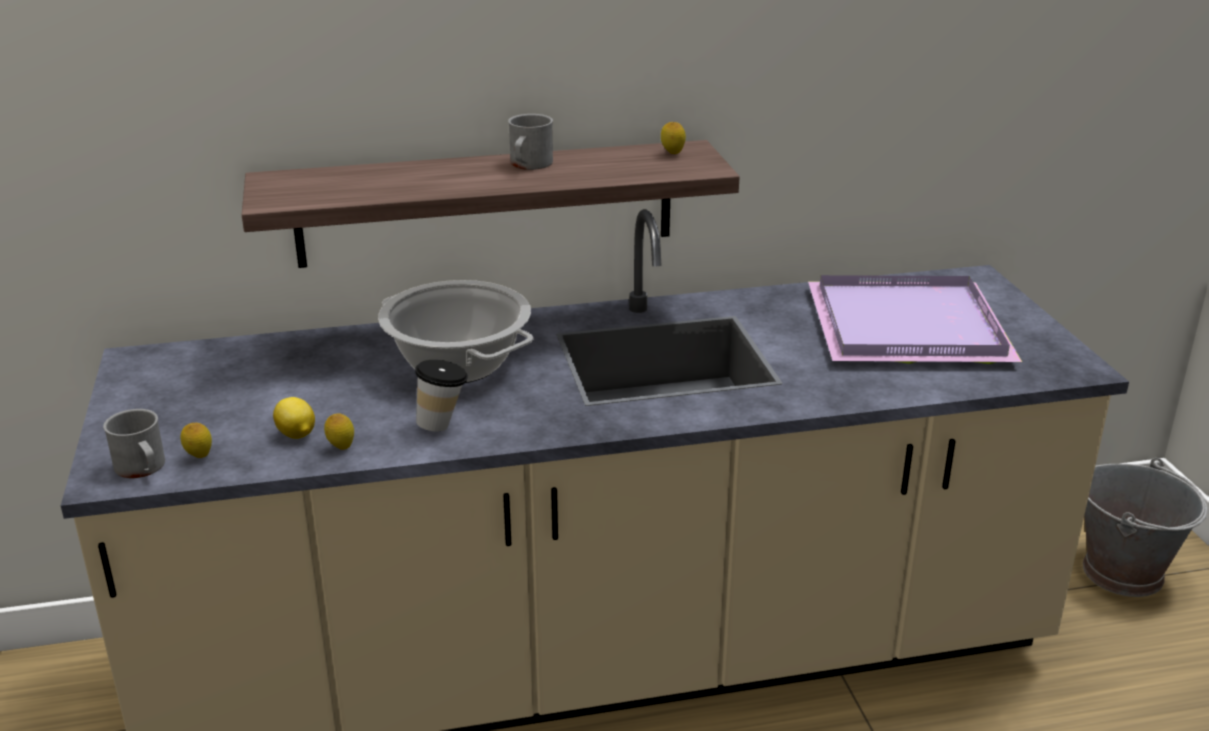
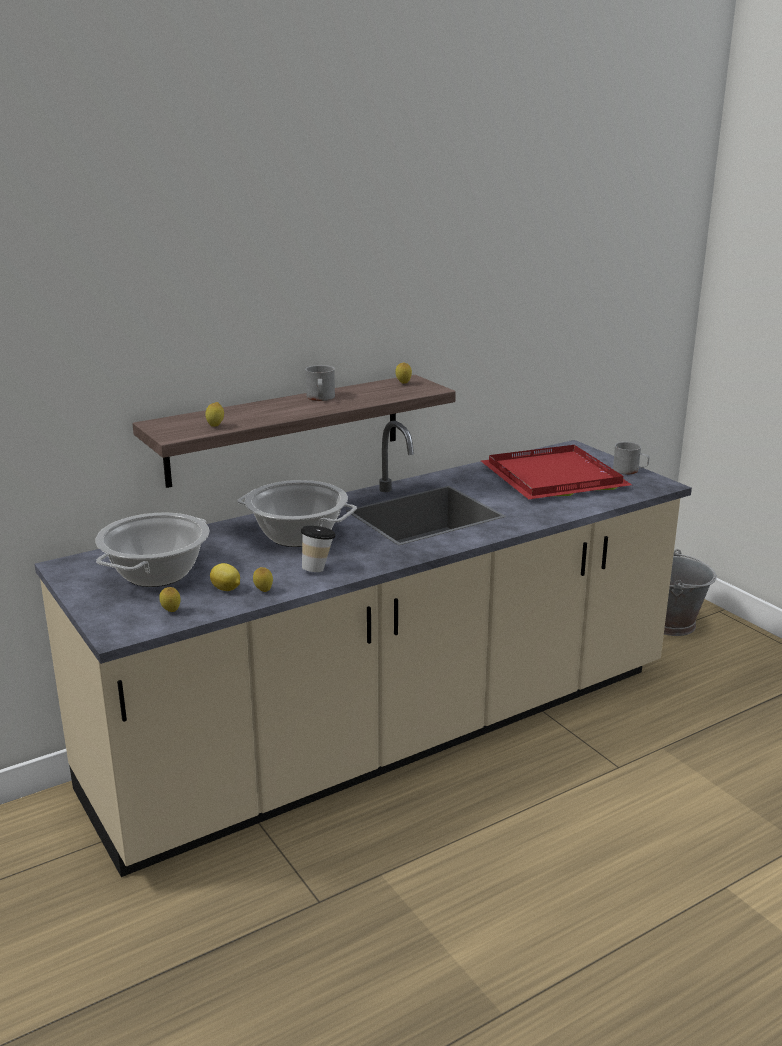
camera: 20 degrees left, 5 degrees down
grey mug [103,409,165,478] -> grey mug moved to [613,442,649,474]
purple tray [808,275,1022,364] -> red tray [481,445,632,499]
none -> cooking pot [95,513,210,587]
none -> lemon [205,402,224,427]

